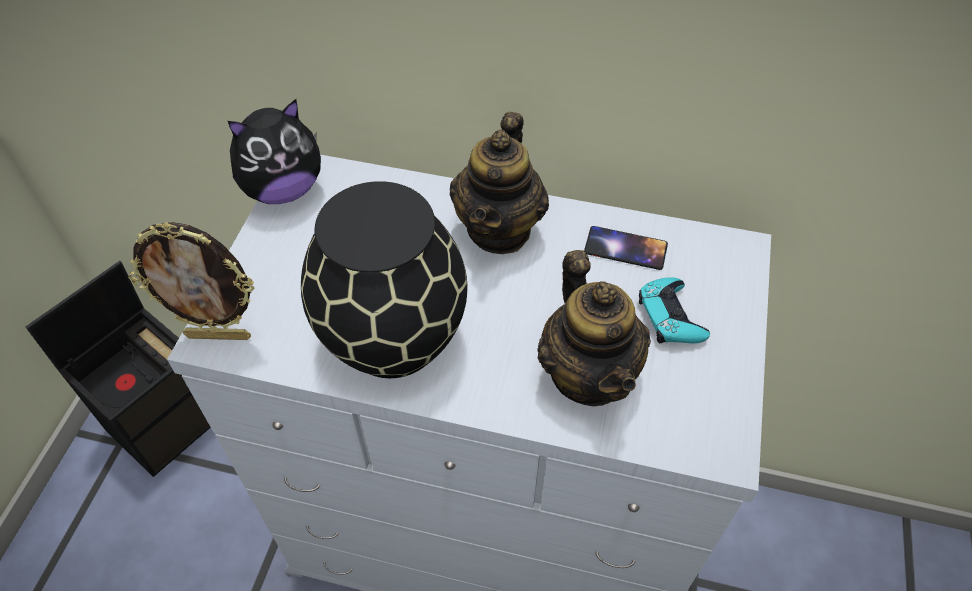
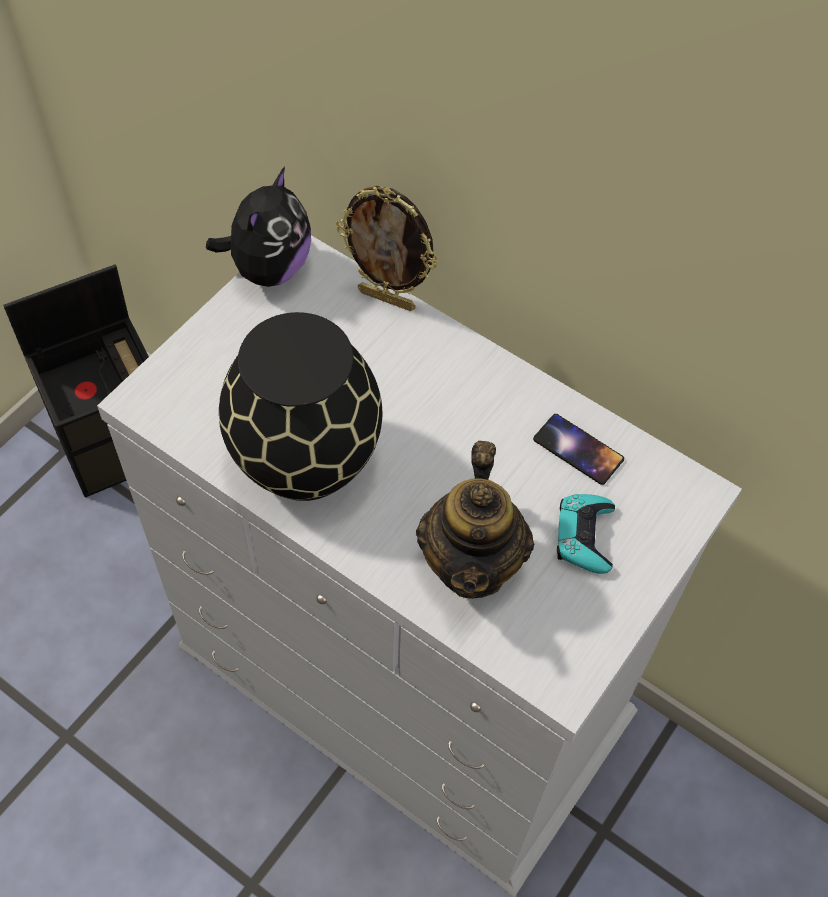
camera: 20 degrees right, 5 degrees up
picture frame [128,222,254,340] -> picture frame moved to [336,186,438,311]
plush toy [228,99,321,204] -> plush toy turned 60 degrees counterclockwise [206,167,311,287]
teapot [450,112,549,254] -> none

